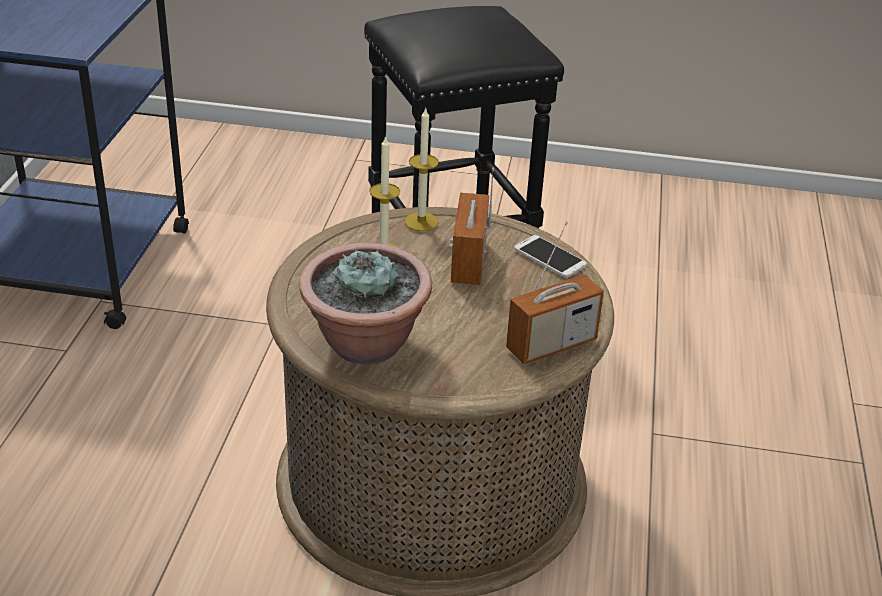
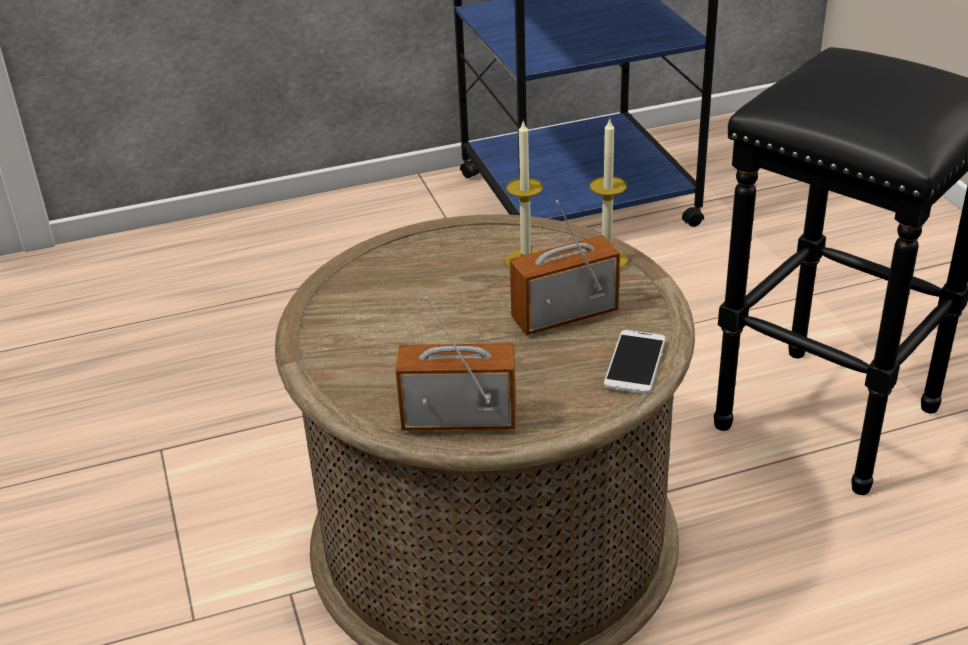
camera: 65 degrees right, 0 degrees up
potted plant [299,243,432,365] -> none
radio [506,221,604,364] -> radio turned 150 degrees clockwise [395,297,516,430]

